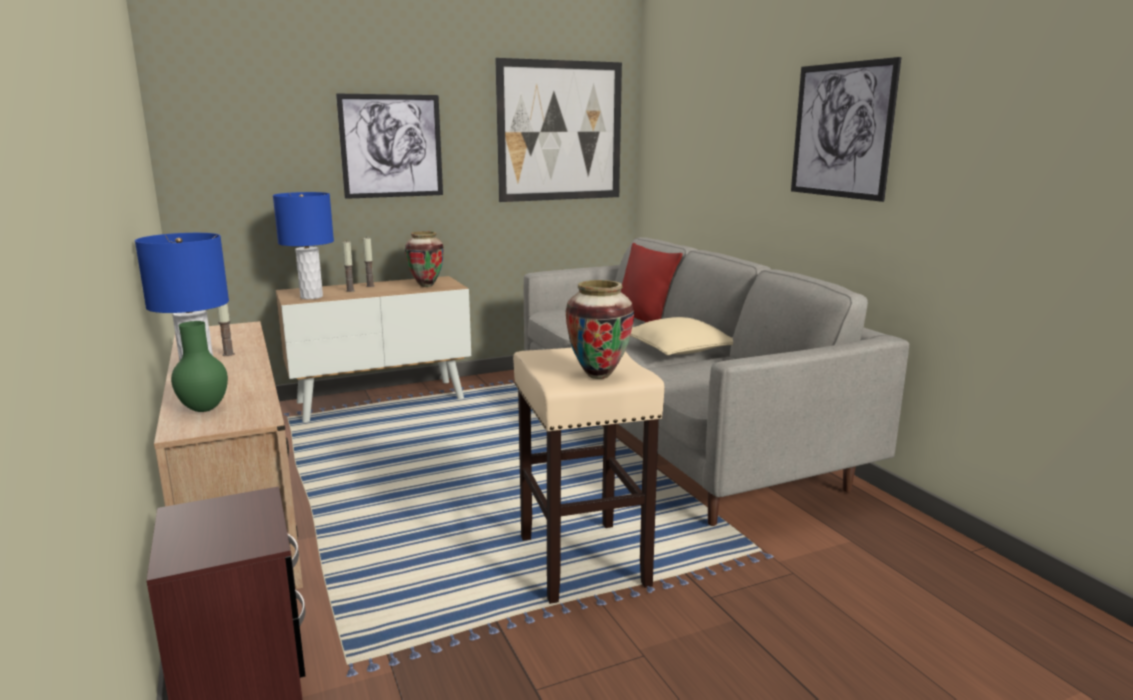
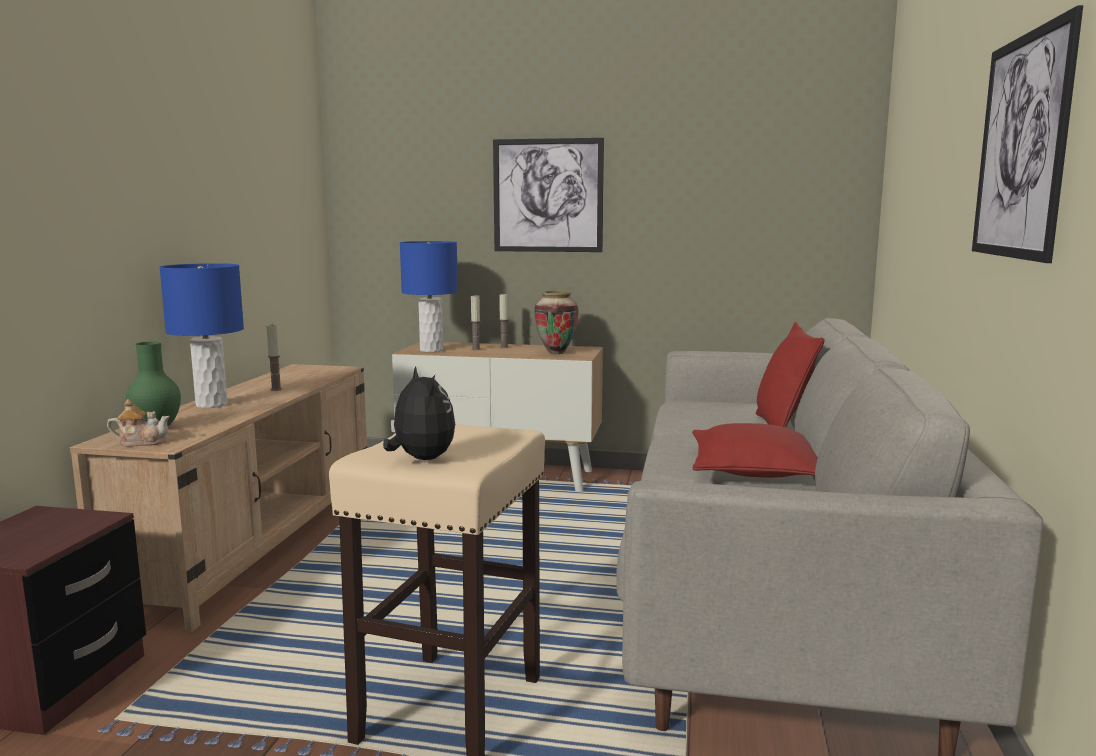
camera: 35 degrees right, 5 degrees down
picture [495,58,622,202] -> none
vase [566,280,634,379] -> plush toy [383,366,455,460]
beige pillow [630,317,733,355] -> red pillow [692,423,818,478]
none -> teapot [107,399,170,447]

